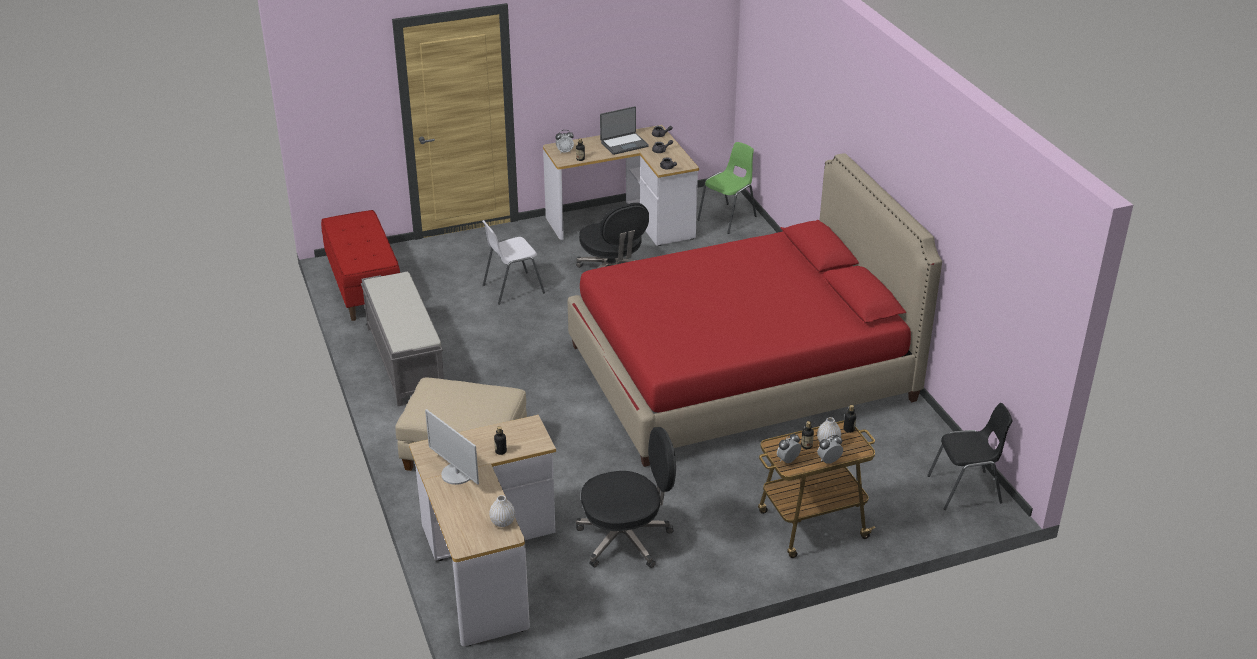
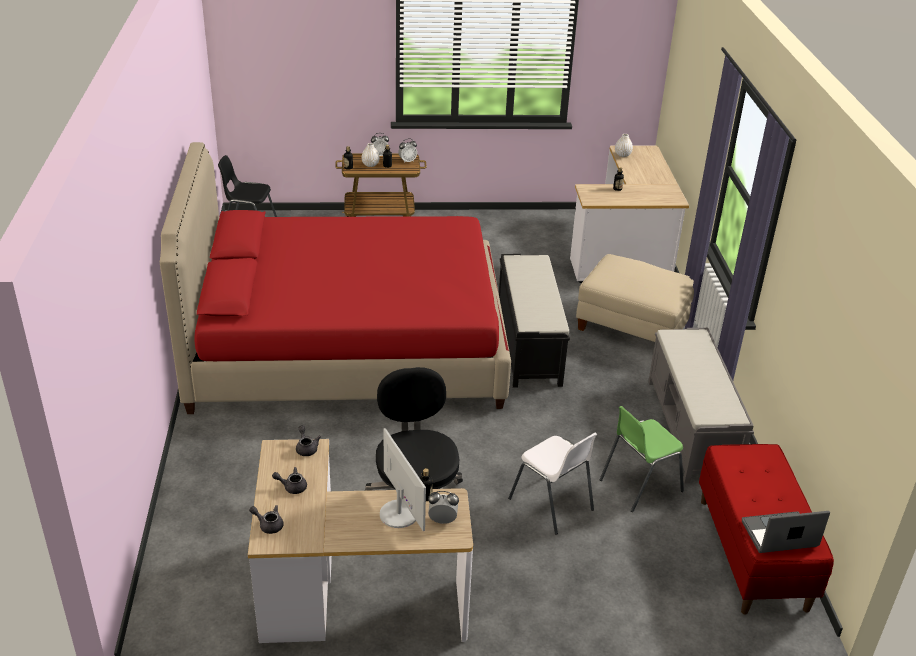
camera: 165 degrees left, 0 degrees up
monitor [425,409,479,485] -> monitor moved to [380,428,426,531]
white chair [482,220,545,305] -> white chair turned 60 degrees clockwise [508,433,597,535]
black office chair [576,427,676,568] -> none
laptop [600,106,649,155] -> laptop moved to [742,511,830,553]
green chair [698,142,756,234] -> green chair moved to [599,406,684,512]
none -> black bench [499,254,570,388]

